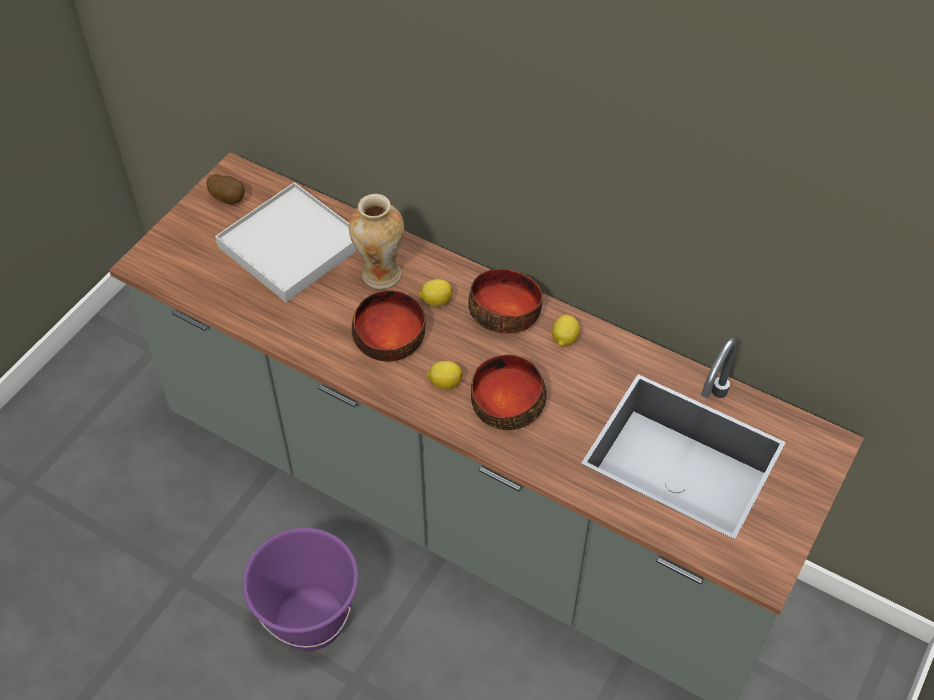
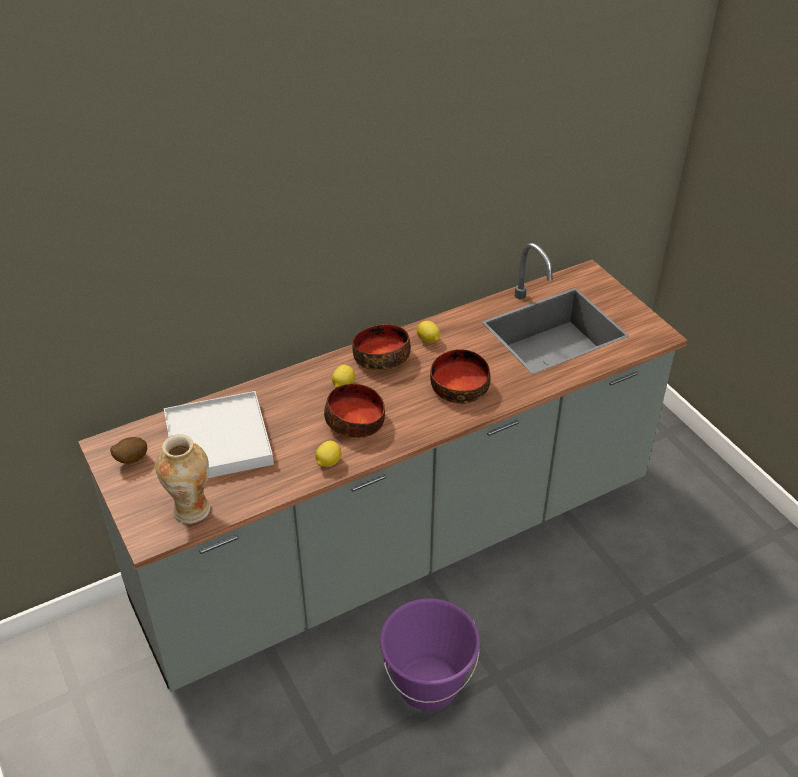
camera: 60 degrees left, 10 degrees down
vase [349,194,404,289] -> vase moved to [155,434,210,524]
lemon [427,361,463,390] -> lemon moved to [315,440,341,467]

